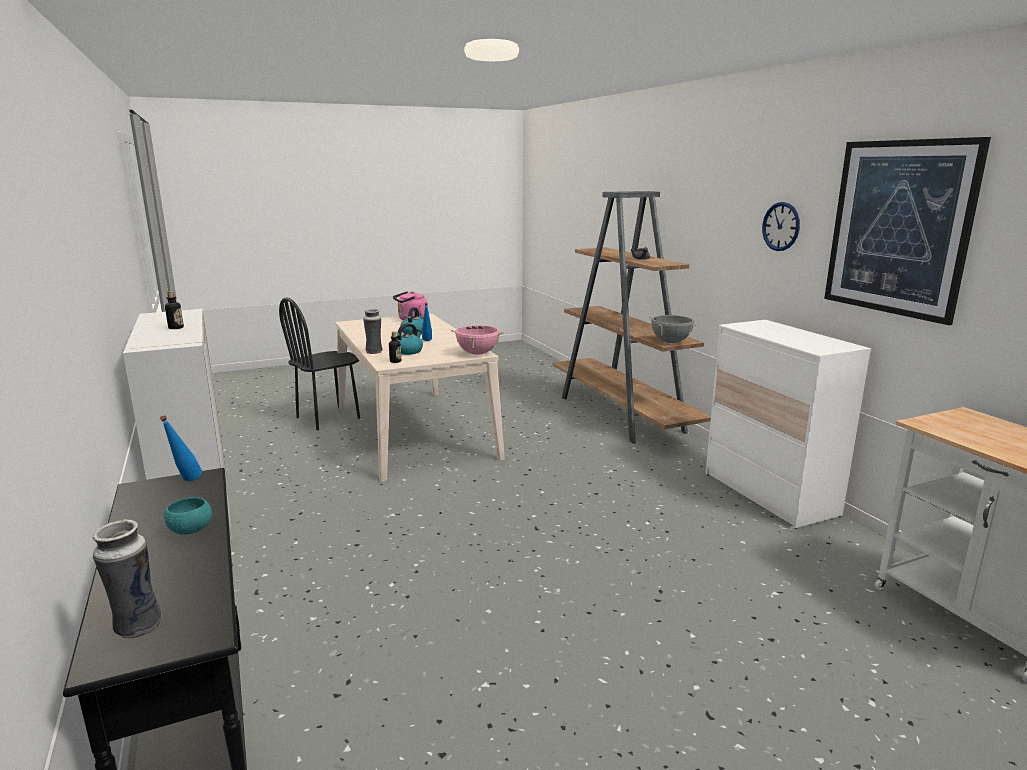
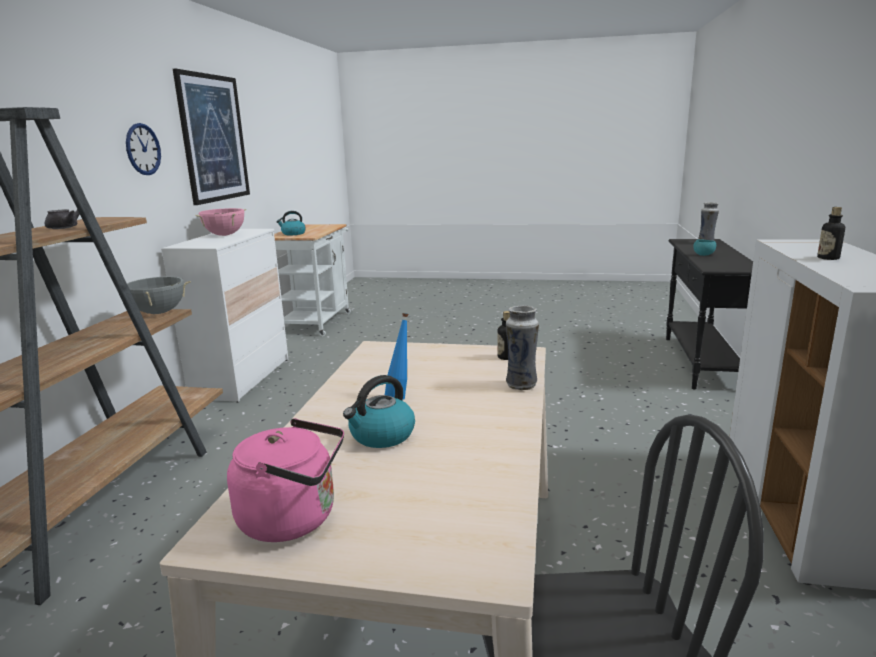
camera: 145 degrees left, 0 degrees up
blue bottle [160,415,202,481] -> none
kettle [397,323,423,355] -> kettle moved to [276,211,306,235]
pink cooking pot [451,325,504,355] -> pink cooking pot moved to [195,208,246,236]

